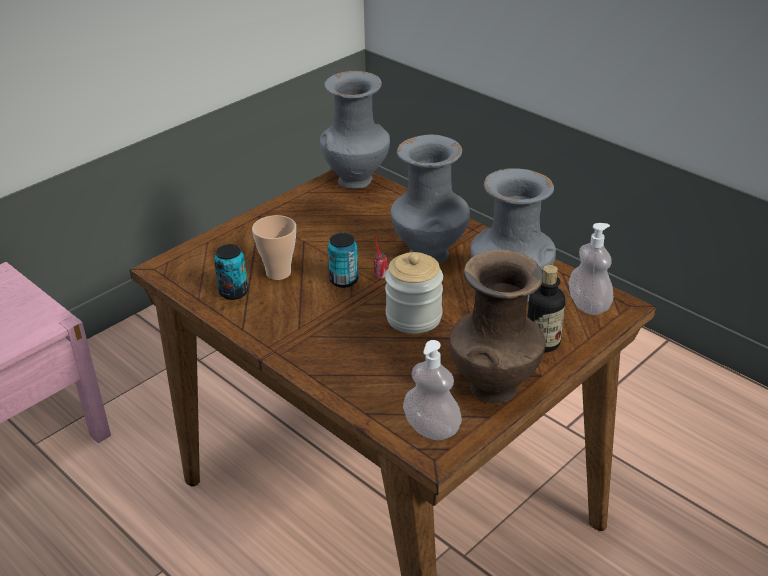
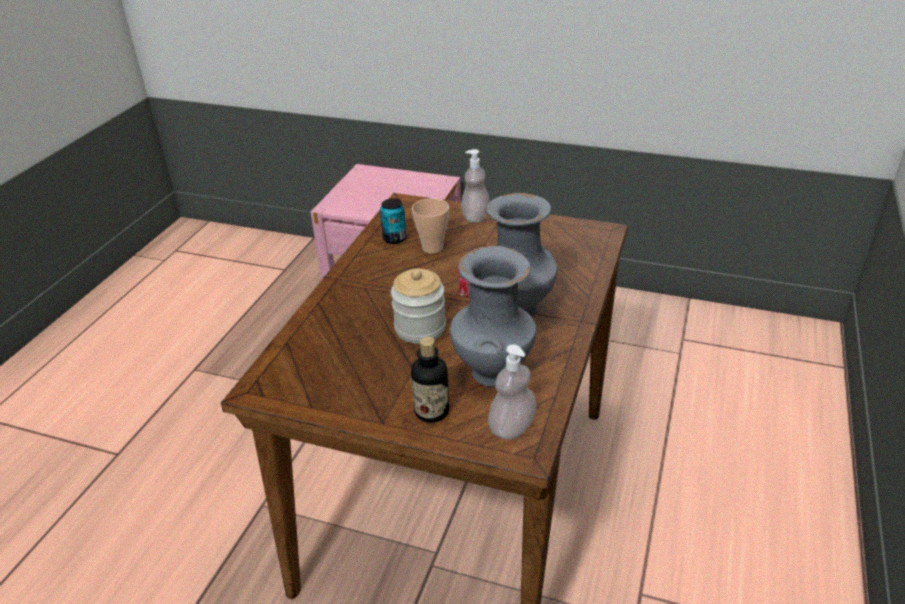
camera: 65 degrees right, 0 degrees up
grey vase [320,71,390,189] -> none
can [327,233,359,288] -> none
soap dispenser [403,340,462,440] -> soap dispenser moved to [461,149,490,223]
brown vase [449,250,545,404] -> none

